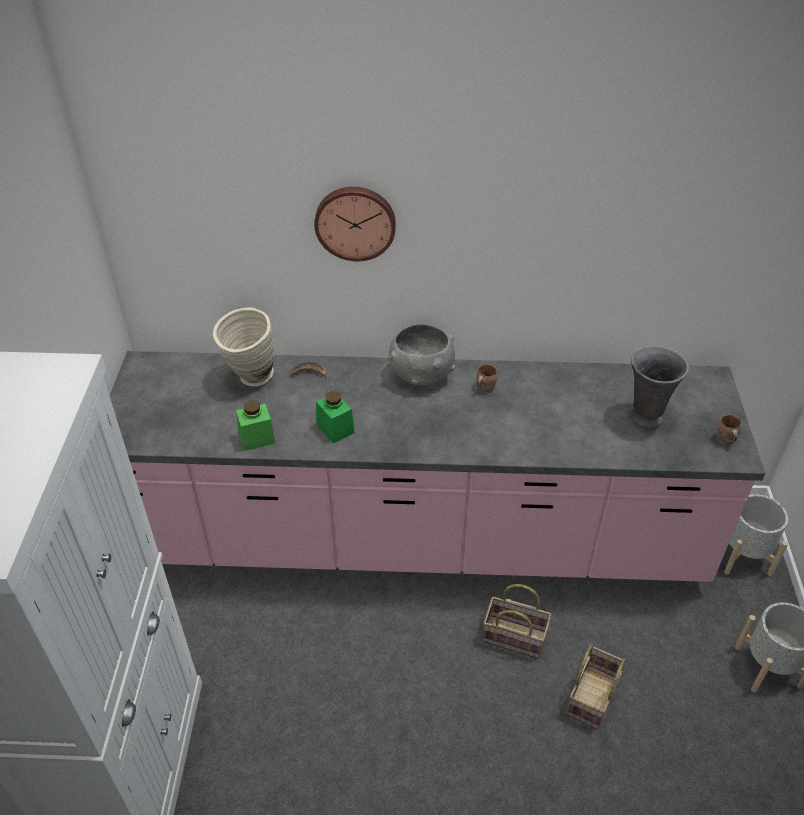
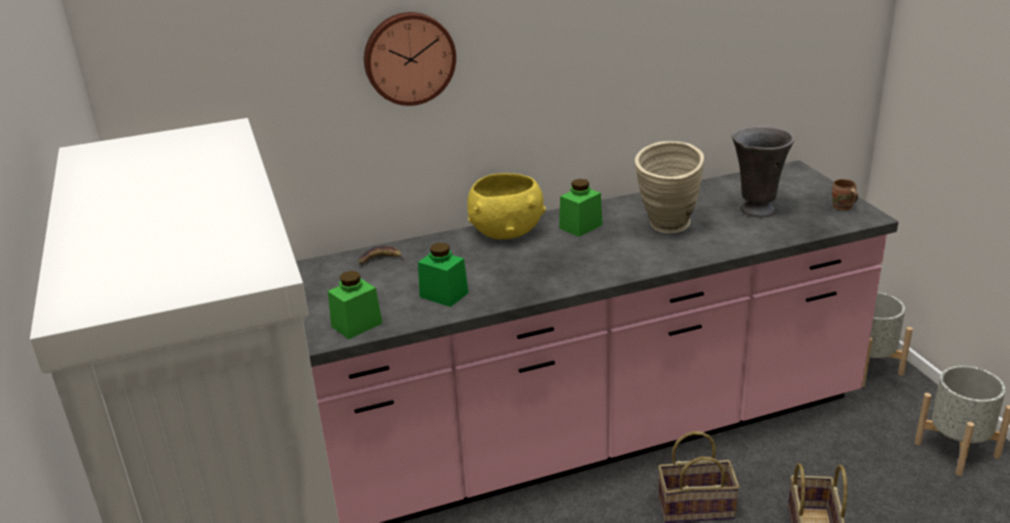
camera: 20 degrees left, 15 degrees down
beige vase [213,307,274,386] -> beige vase moved to [635,141,704,233]
grey bowl [389,324,455,386] -> yellow bowl [467,173,546,239]
brown mug [477,364,498,393] -> green jar [559,179,603,237]

